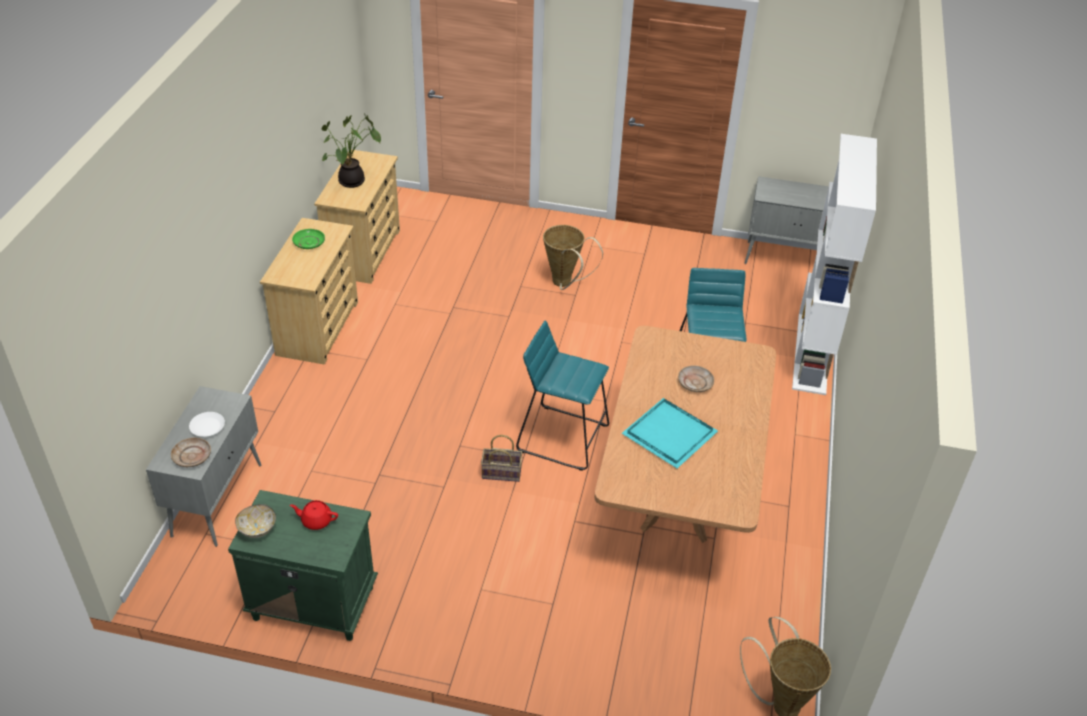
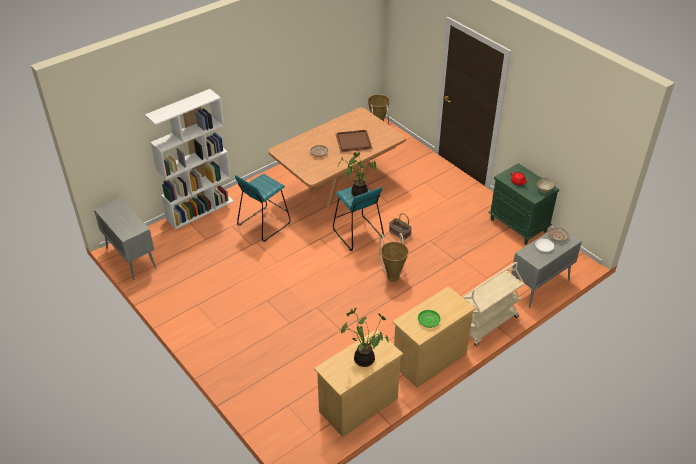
camera: 140 degrees left, 0 degrees up
basket [543,225,603,290] -> basket moved to [379,233,409,282]
turquoise tray [622,398,718,468] -> brown tray [336,130,373,153]
none -> potted plant [338,152,376,197]
none -> beige cart [462,262,524,346]

